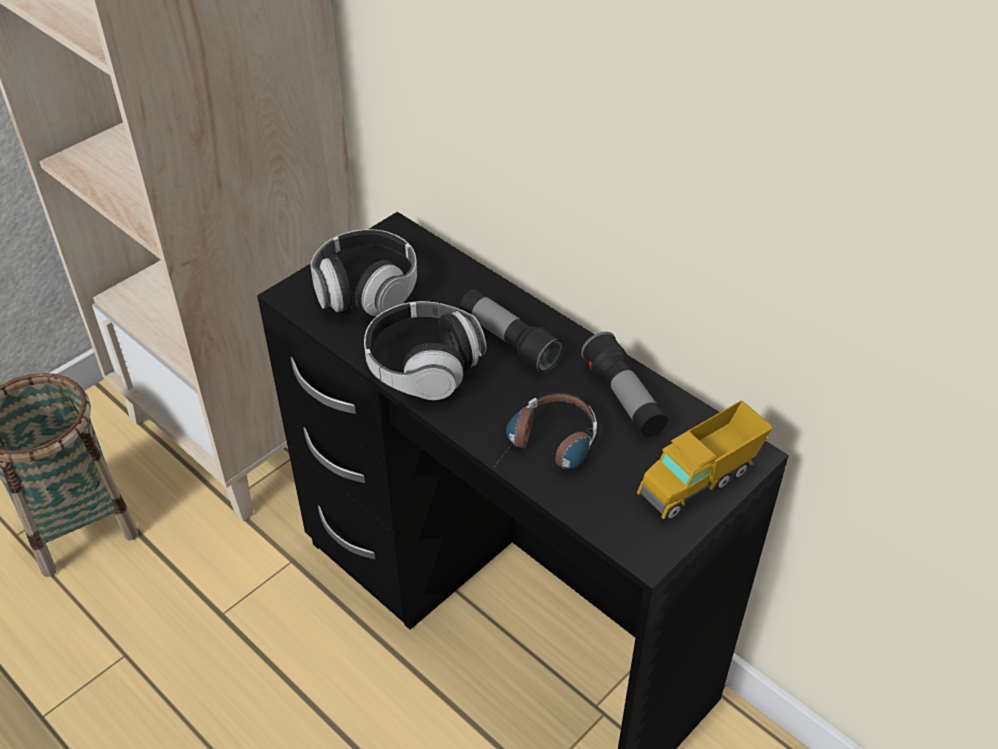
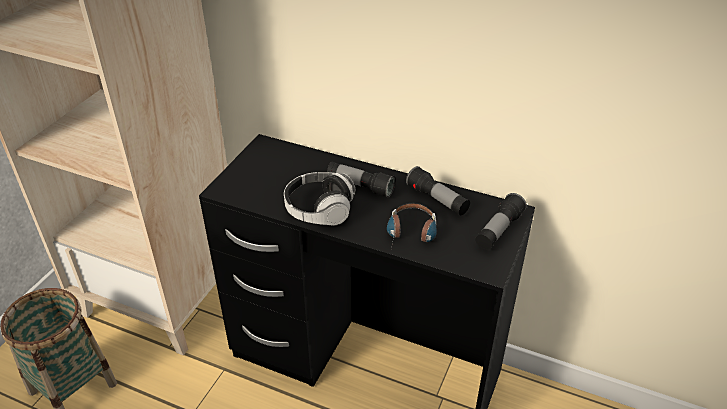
camera: 20 degrees left, 5 degrees down
headphones [310,229,417,316] -> none
toy truck [637,400,773,521] -> flashlight [475,193,527,250]

